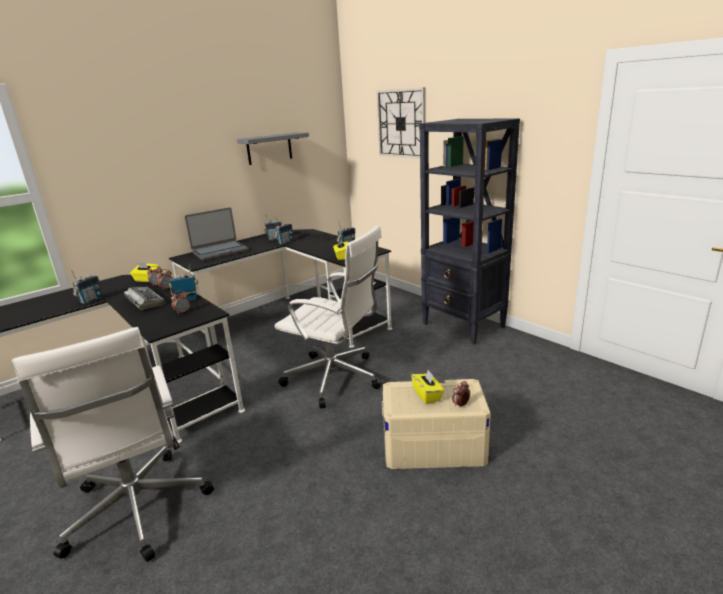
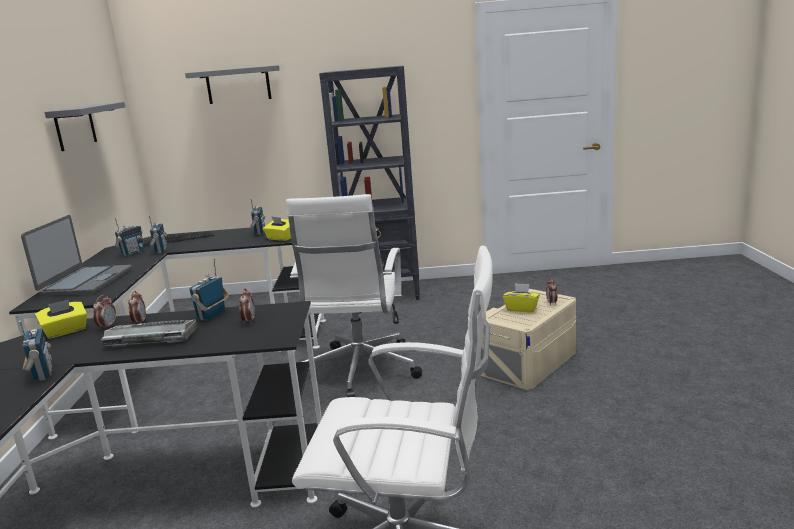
camera: 50 degrees left, 5 degrees down
white office chair [274,225,382,409] -> white office chair turned 120 degrees clockwise [286,194,422,397]
wall clock [376,87,426,159] -> grey shelf [185,65,280,104]

